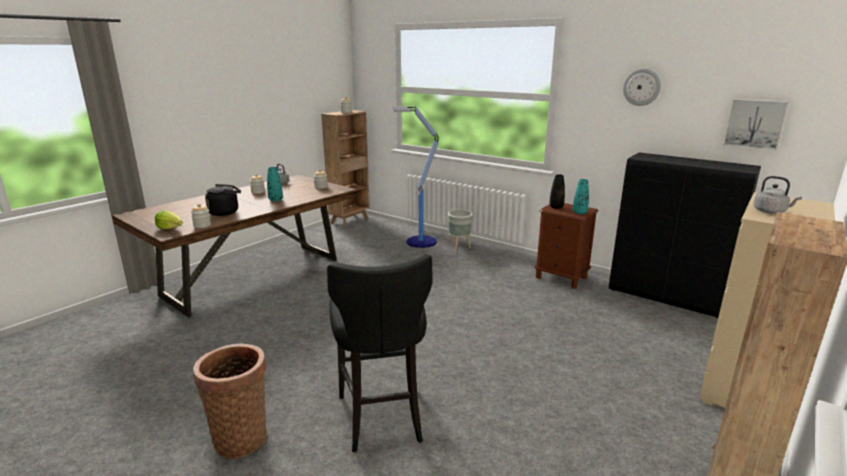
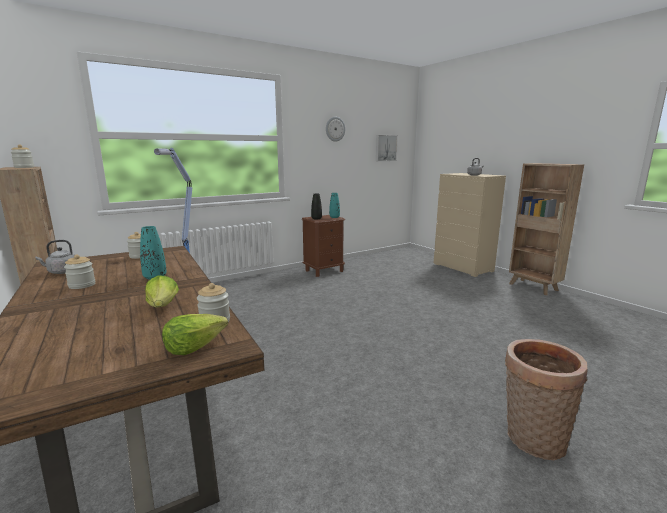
camera: 70 degrees left, 5 degrees down
black kettle [205,184,241,216] -> lettuce [145,275,179,308]
black stool [327,254,433,452] -> none
grey planter [448,210,473,252] -> none
black cabinet [609,153,761,318] -> none

